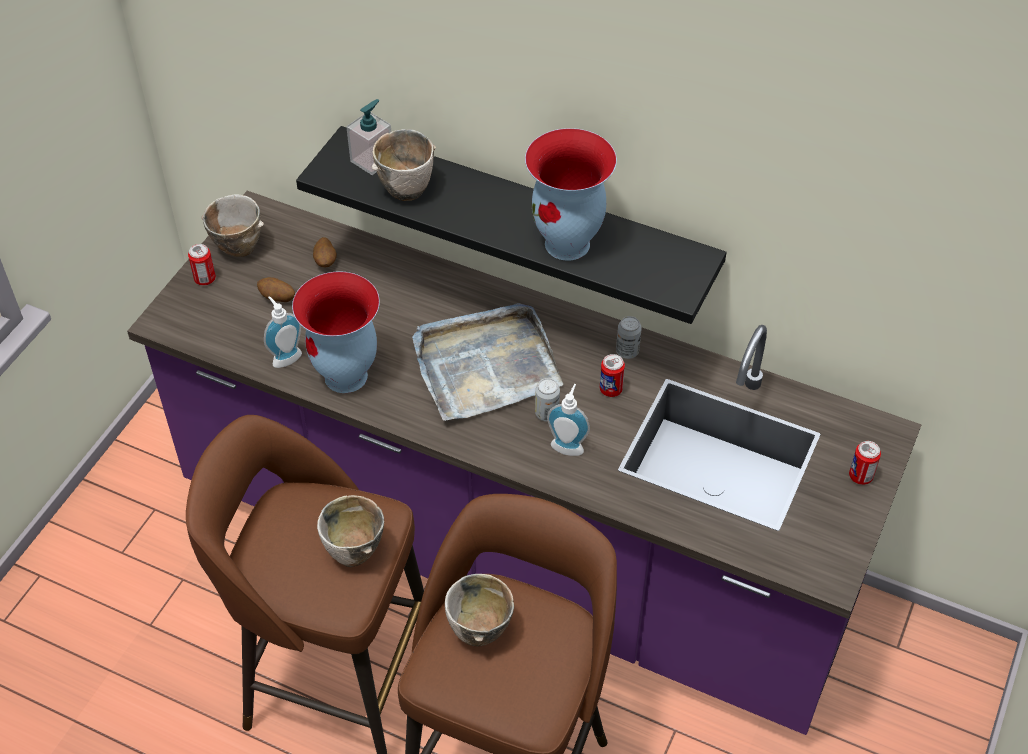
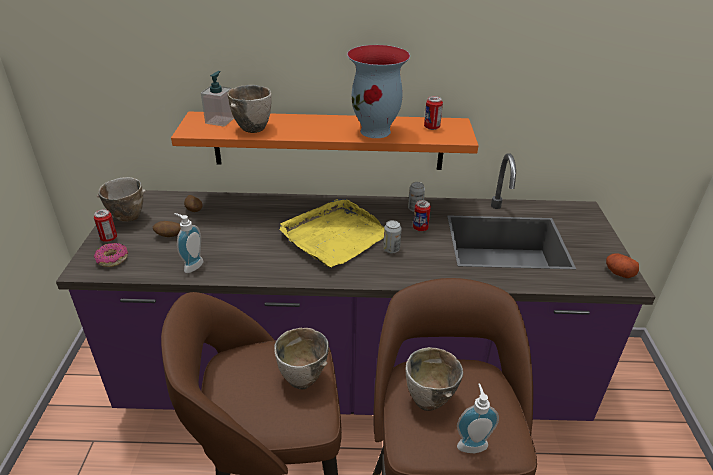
camera: 25 degrees left, 15 degrees down
vase [292,272,380,393] -> none
black shelf [296,126,726,324] -> orange shelf [171,112,478,170]
grey tray [412,303,563,421] -> yellow tray [280,199,384,268]
soap dispenser [547,384,590,456] -> soap dispenser moved to [457,383,499,453]
can [849,441,881,485] -> can moved to [424,96,443,130]
none -> donut [94,243,128,267]
none -> potato [606,253,639,278]

